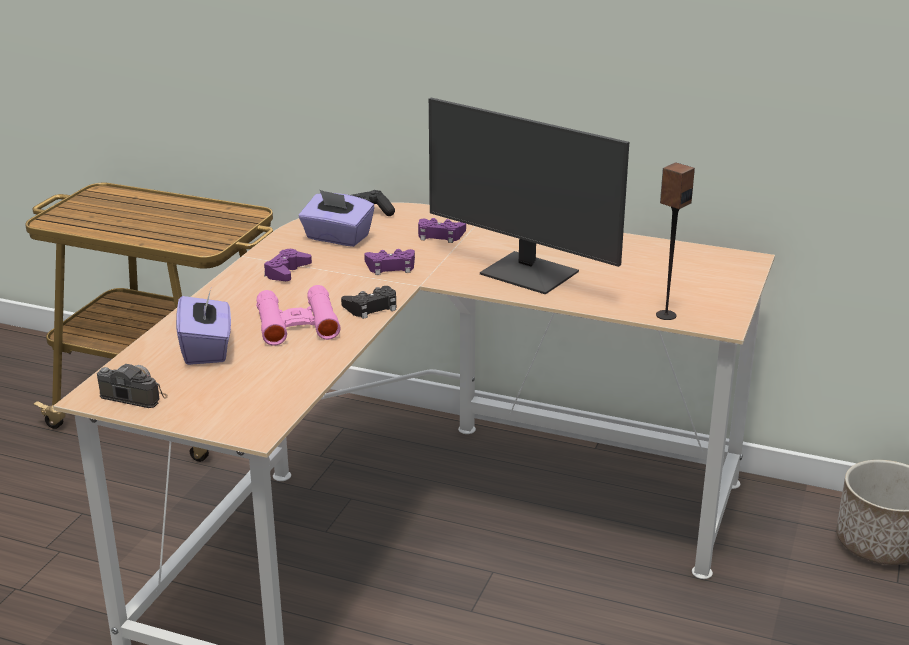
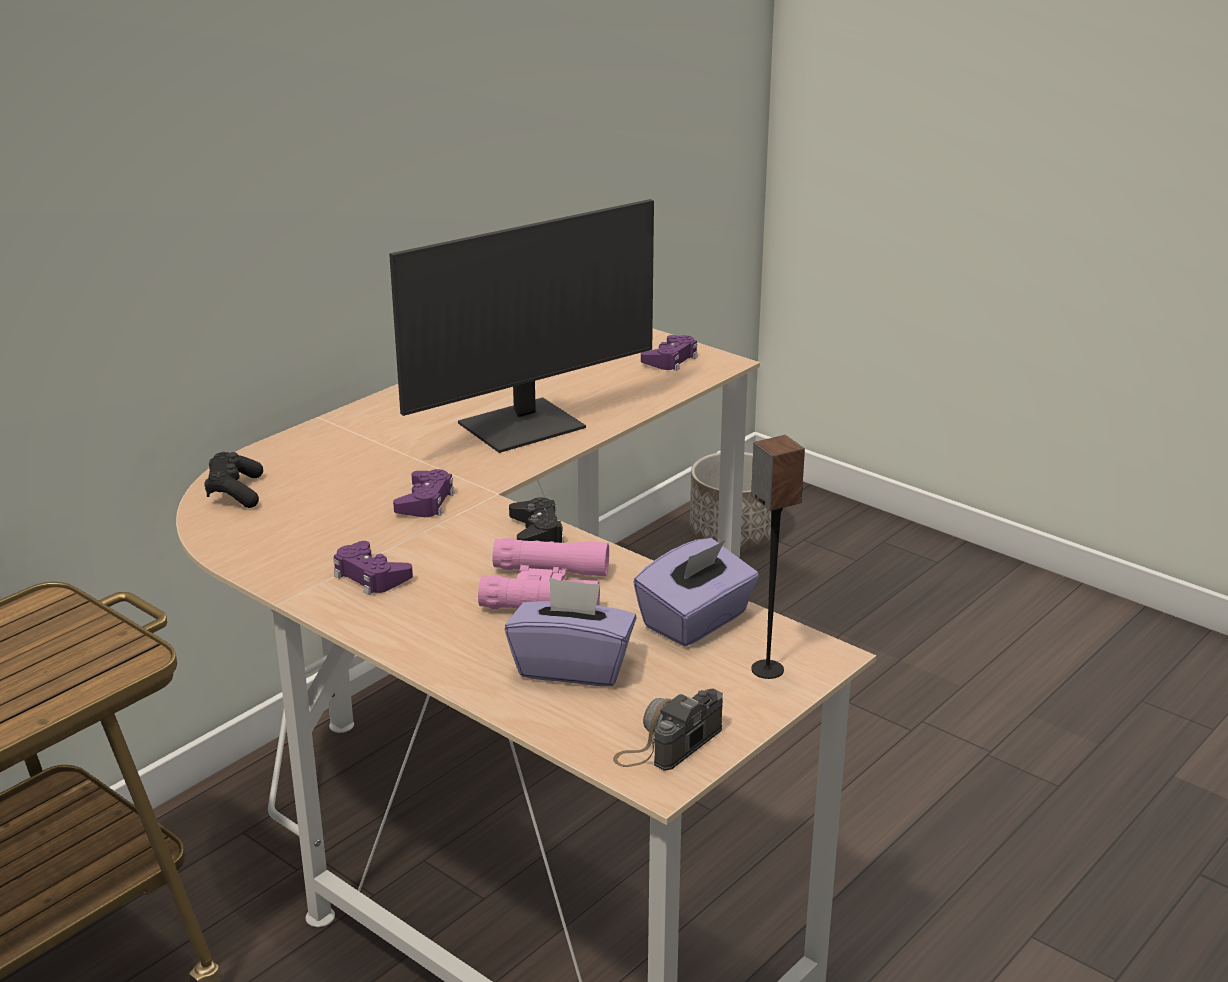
camera: 70 degrees left, 0 degrees up
purple tissue box [299,190,374,247] -> purple tissue box moved to [633,538,759,646]
purple game controller [418,218,466,243] -> purple game controller moved to [641,335,698,371]
speaker [656,163,695,320] -> speaker moved to [751,435,805,679]

